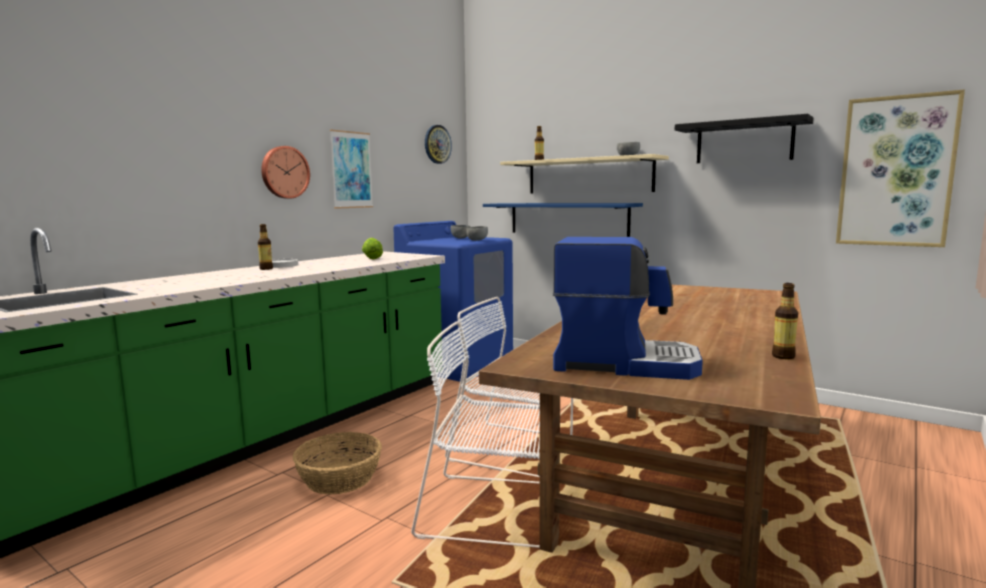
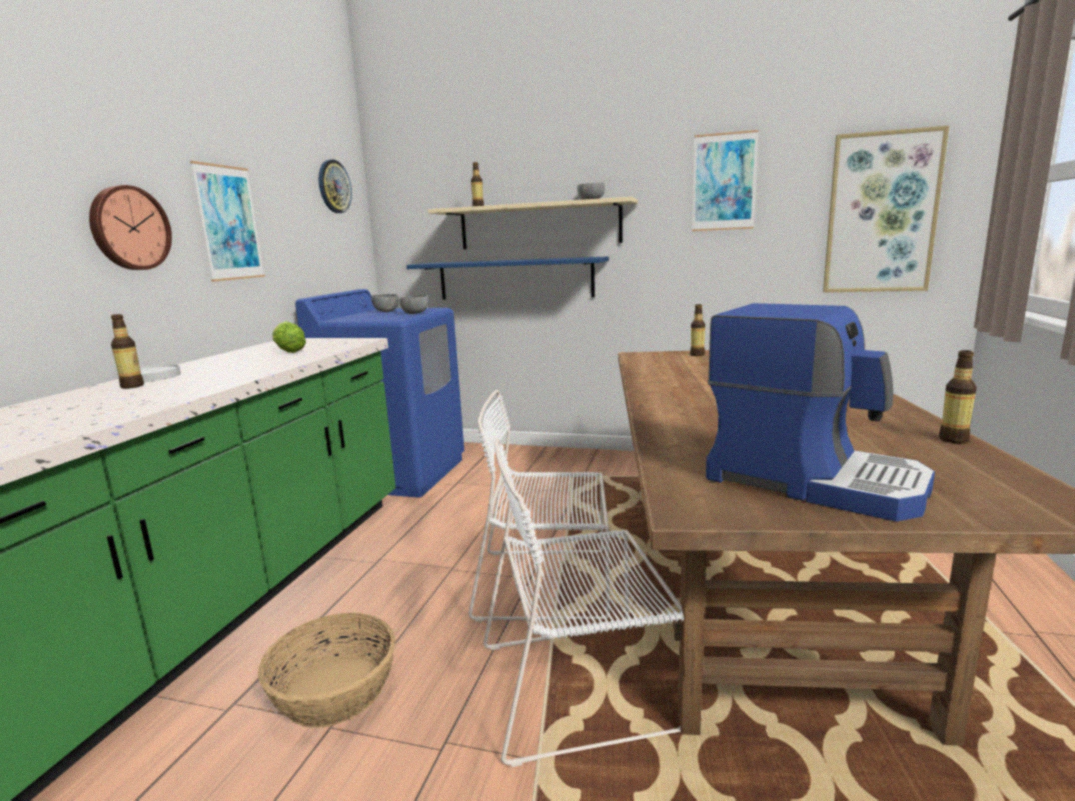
camera: 20 degrees left, 5 degrees up
coffee machine [553,237,703,380] -> coffee machine turned 45 degrees clockwise [706,303,935,522]
black shelf [675,114,813,163] -> picture [692,130,759,231]
none -> bottle [690,304,705,356]

